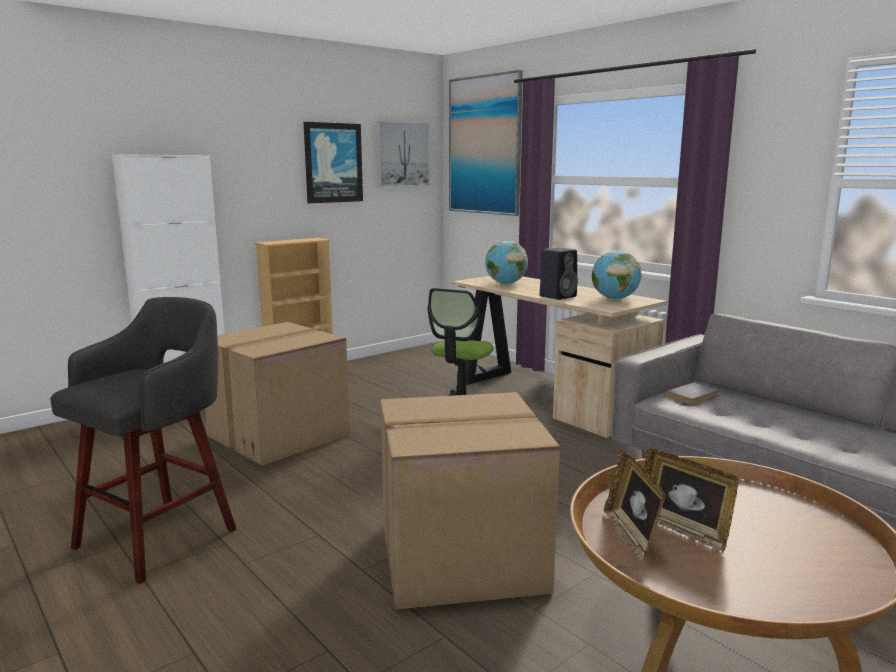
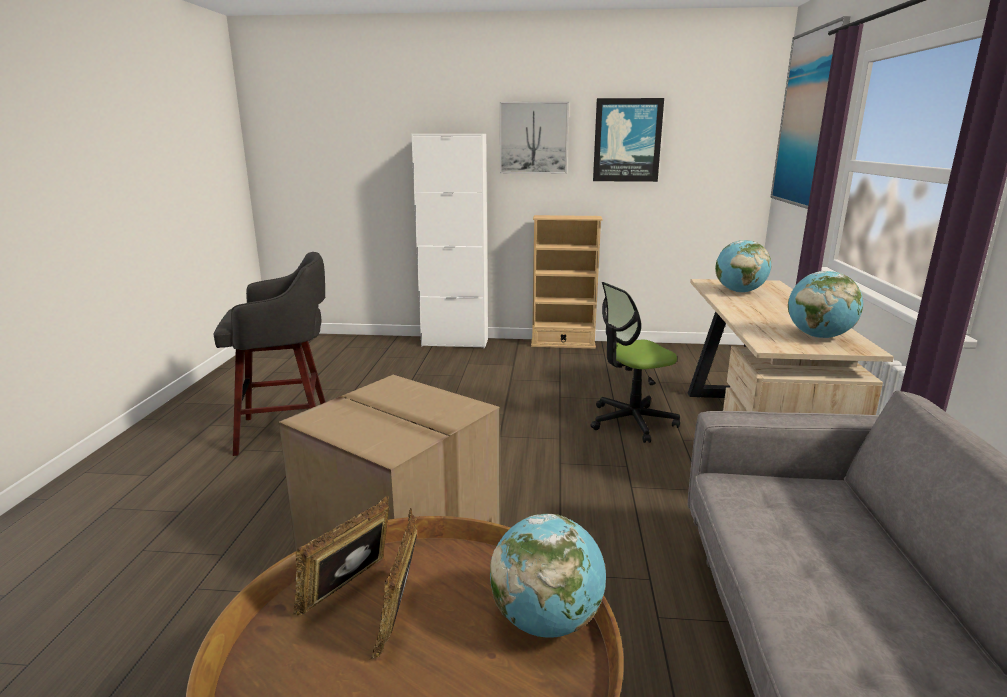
camera: 45 degrees right, 5 degrees up
cardboard box [205,322,350,466] -> none
picture [376,121,430,187] -> picture moved to [500,102,569,174]
black speaker [540,248,578,300] -> none
grey book [665,382,719,404] -> none
none -> globe [490,514,606,638]

